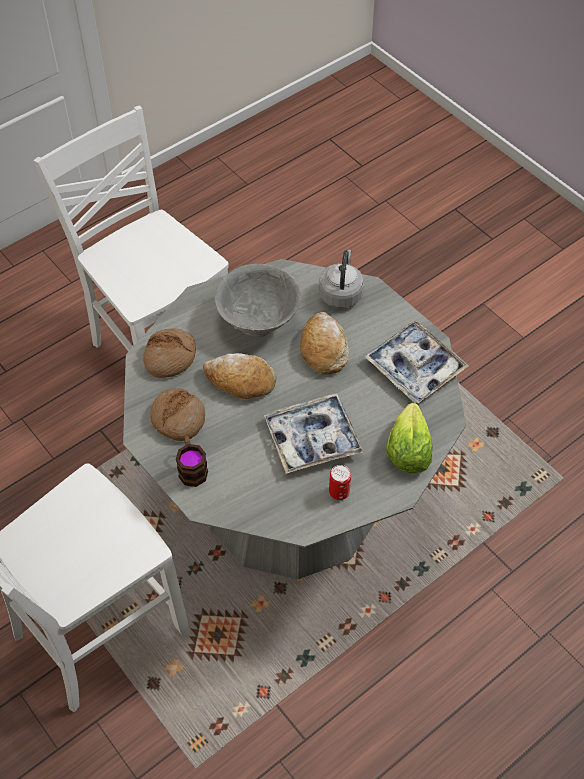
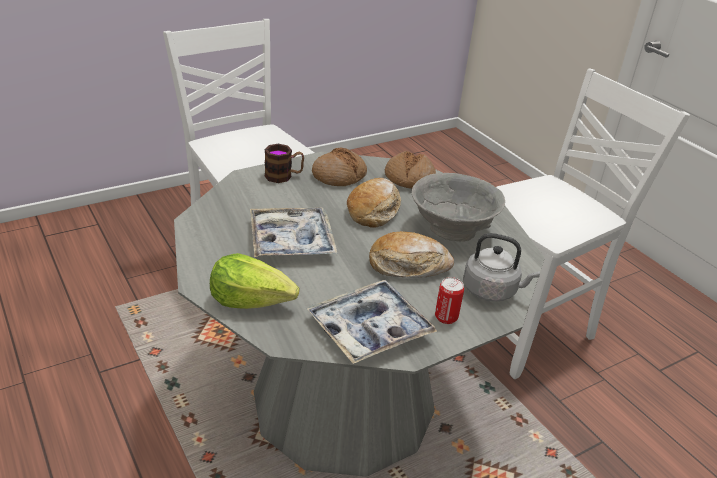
camera: 95 degrees right, 20 degrees down
can [329,465,351,500] -> can moved to [435,277,464,324]

